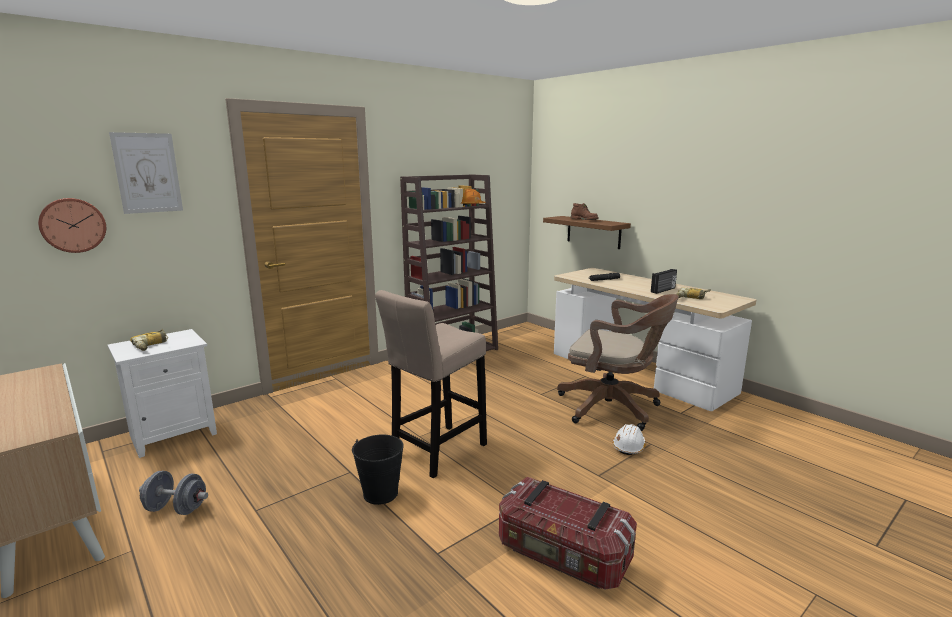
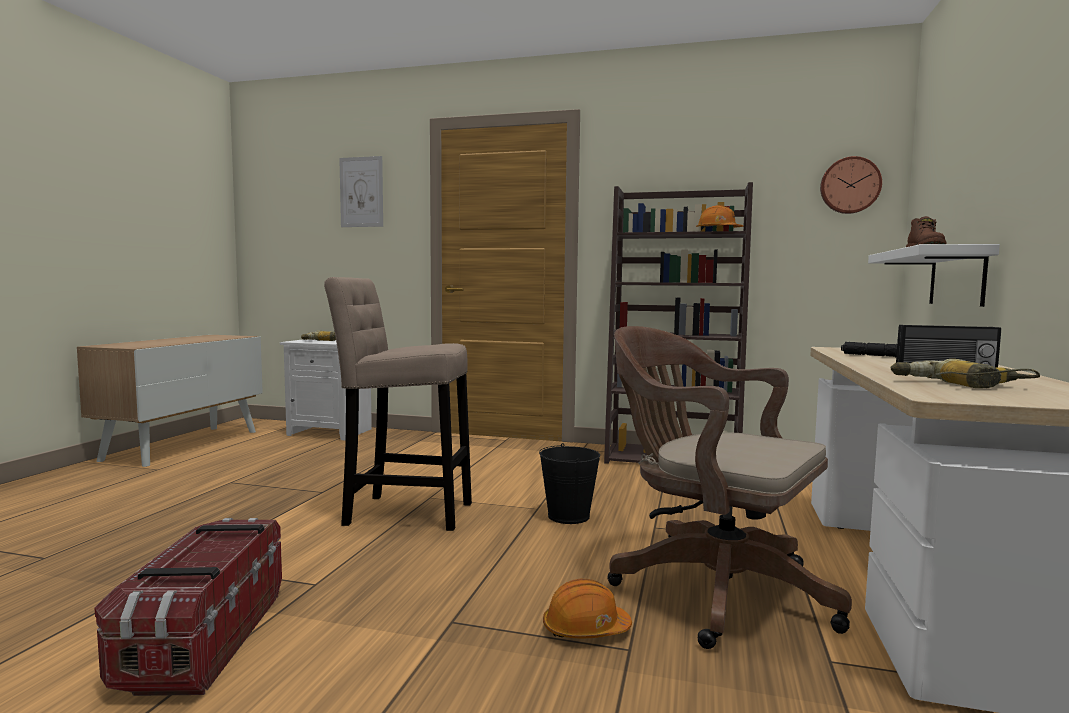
camera: 55 degrees right, 10 degrees down
wall clock [38,198,106,253] -> wall clock moved to [820,156,882,214]
grey dumbbell [139,471,208,515] -> none
black bucket [352,435,404,505] -> black bucket moved to [539,443,600,524]
brown shelf [543,216,631,249] -> white shelf [868,244,1000,307]
brown office chair [557,294,679,431] -> brown office chair turned 135 degrees clockwise [607,326,852,649]
white hard hat [612,424,646,455] -> orange hard hat [543,579,632,638]

